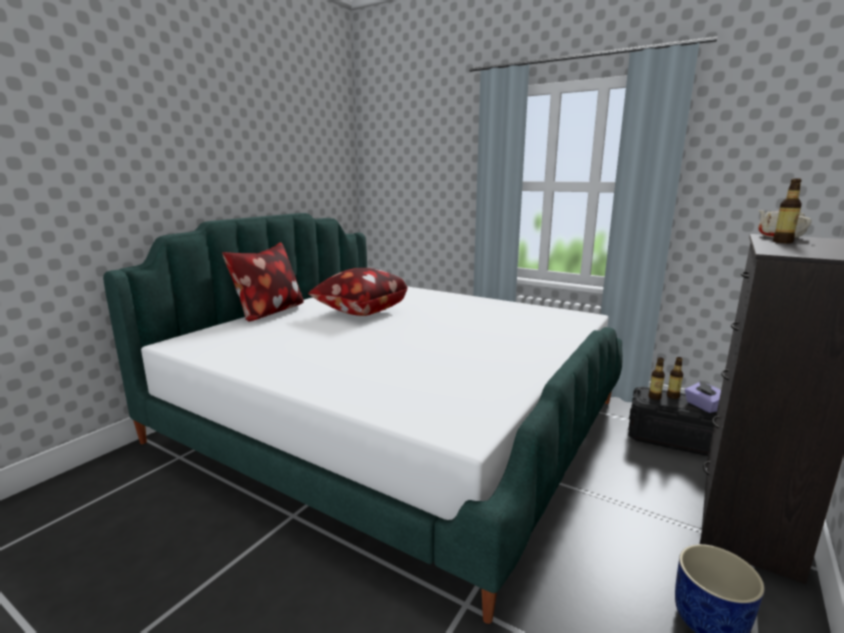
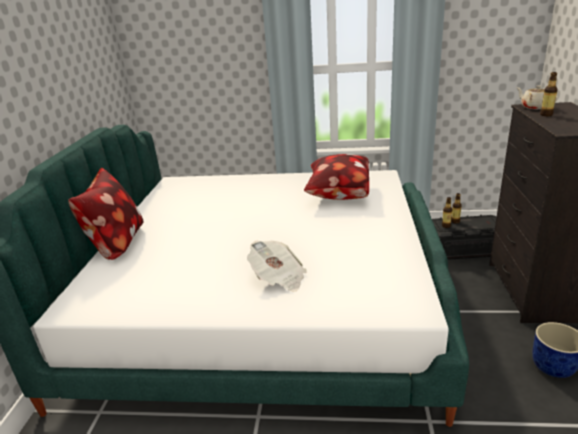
camera: 25 degrees left, 10 degrees up
pillow [308,268,408,316] -> pillow moved to [304,154,369,200]
purple tissue box [685,380,721,413] -> none
none -> newspaper [247,241,307,292]

